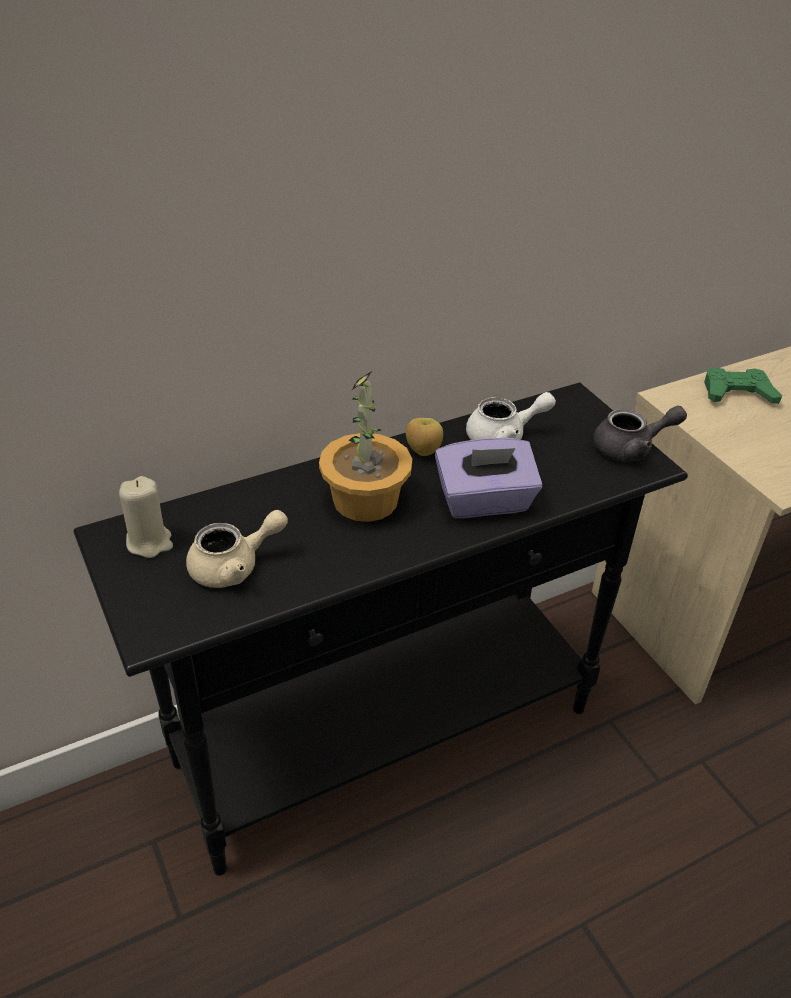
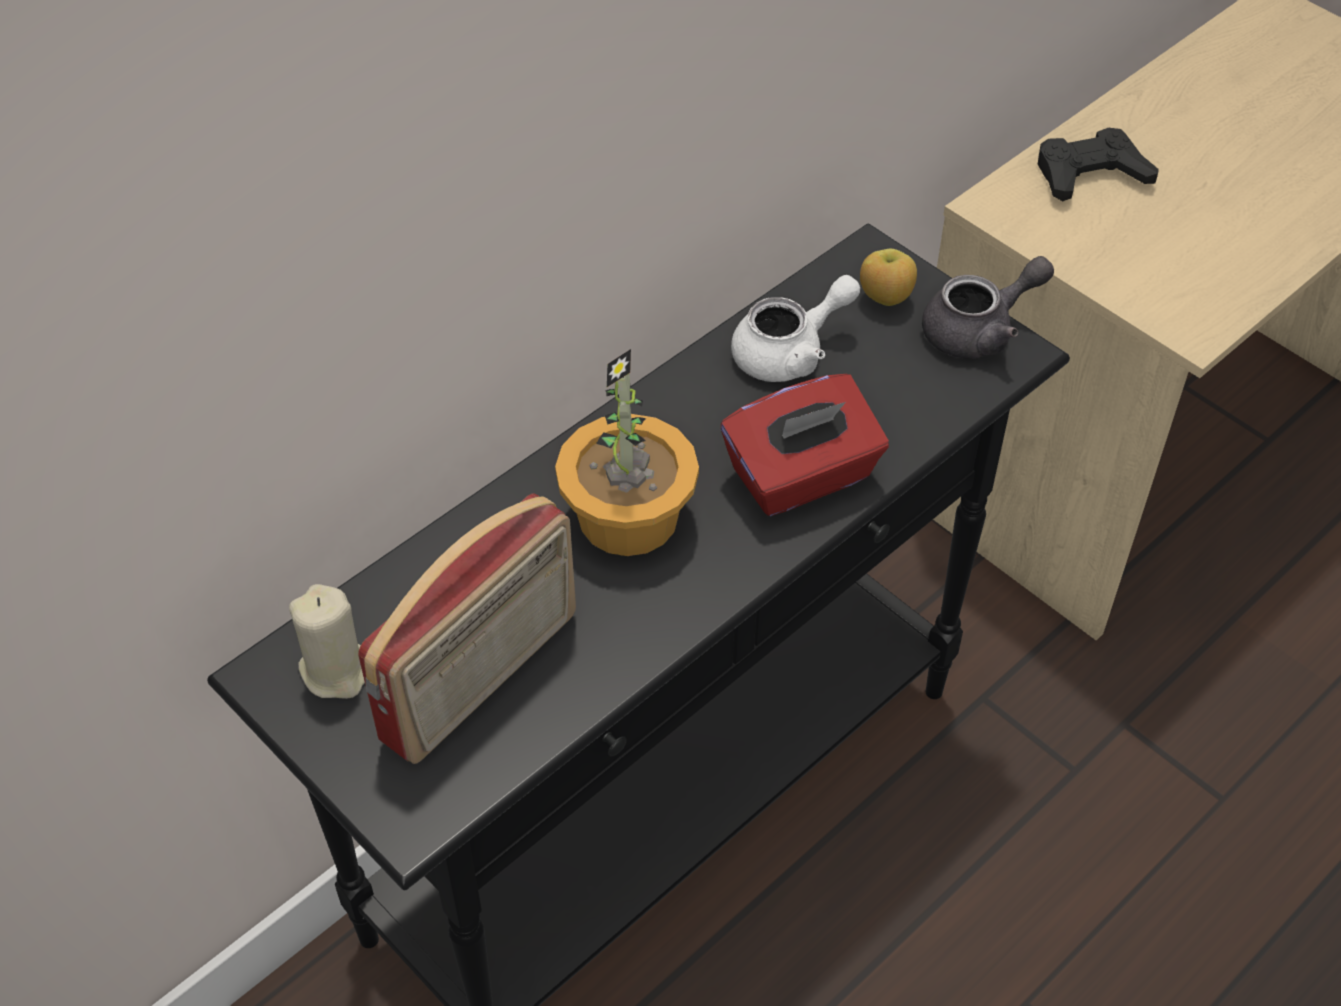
camera: 15 degrees left, 10 degrees up
beige teapot [186,510,288,588] -> radio [358,493,576,764]
apple [406,418,443,456] -> apple moved to [860,249,917,306]
purple tissue box [435,438,542,518] -> red tissue box [721,374,889,516]
green game controller [704,367,782,404] -> black game controller [1038,128,1159,201]

